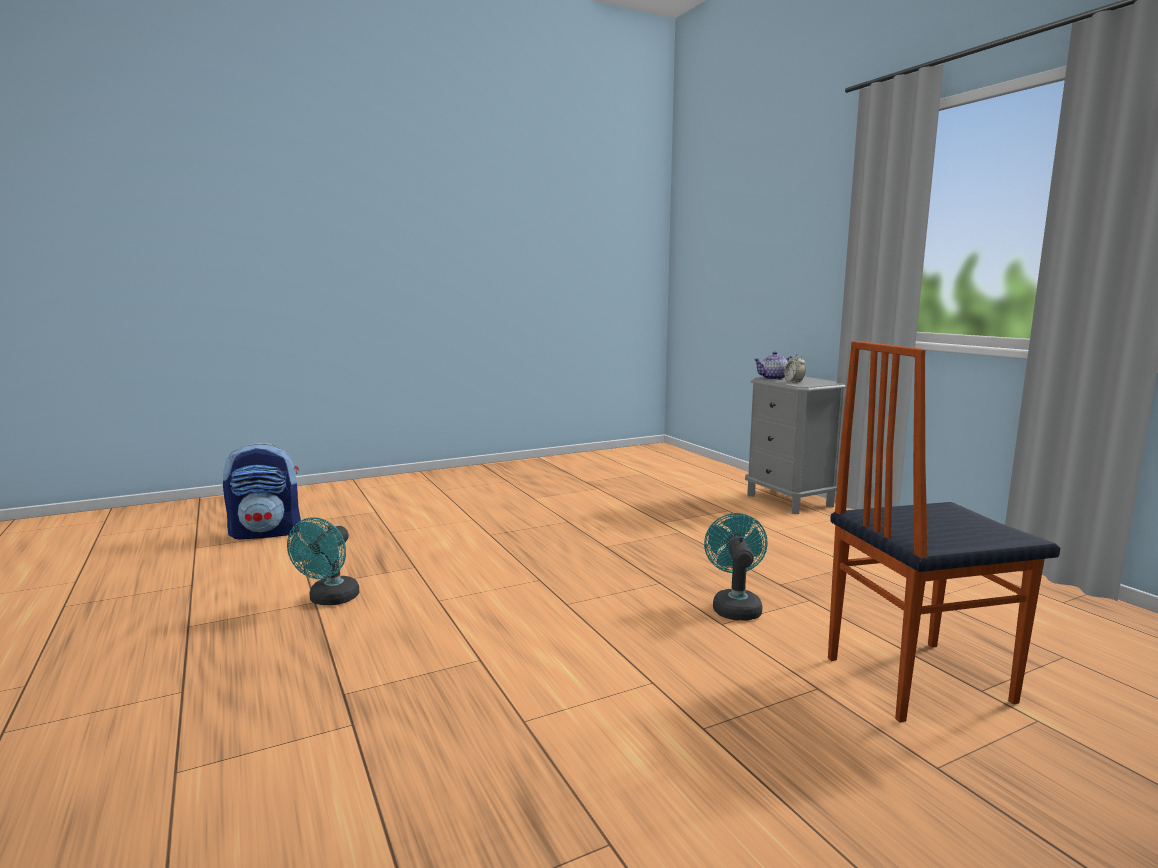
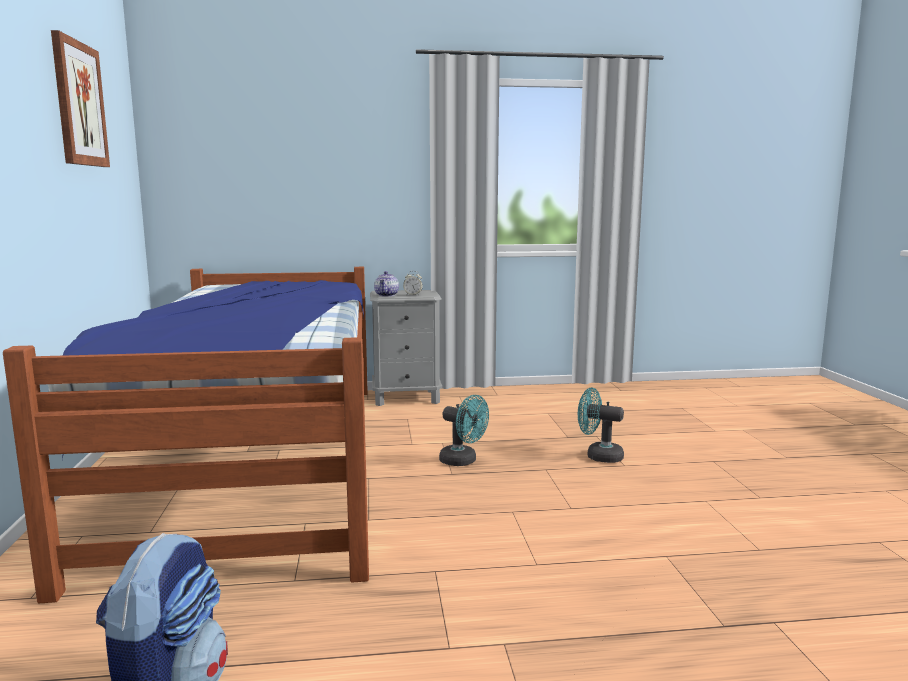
camera: 70 degrees left, 0 degrees up
turquoise fan [287,517,359,605] -> turquoise fan moved to [439,395,489,466]
chair [828,341,1060,723] -> none
none -> bed [3,267,369,603]
none -> picture [51,30,110,167]

